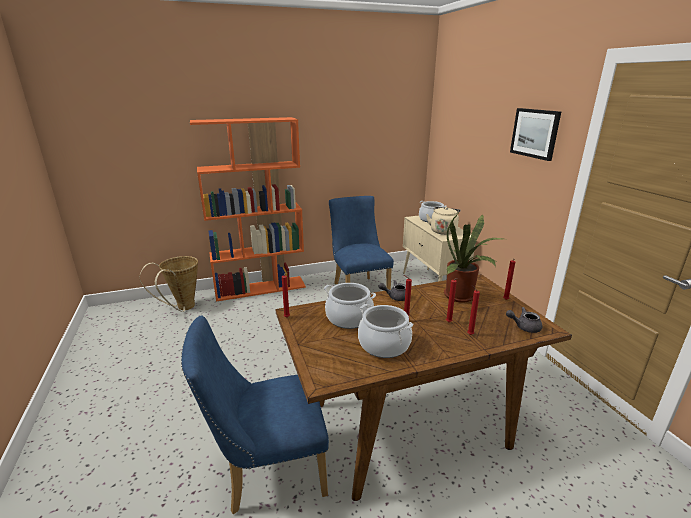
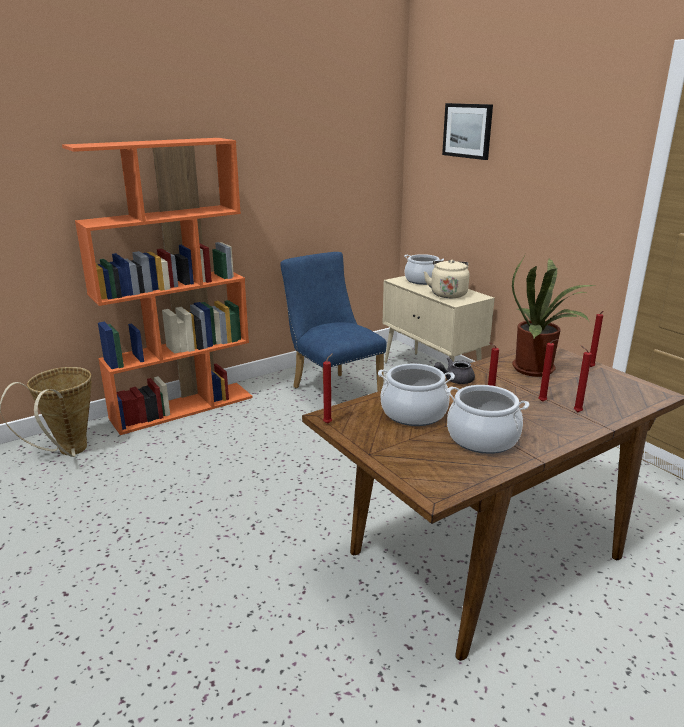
camera: 15 degrees left, 0 degrees up
blue chair [181,315,329,514] -> none
grey teapot [506,307,542,333] -> none
picture [510,108,561,161] -> picture moved to [442,103,493,160]

